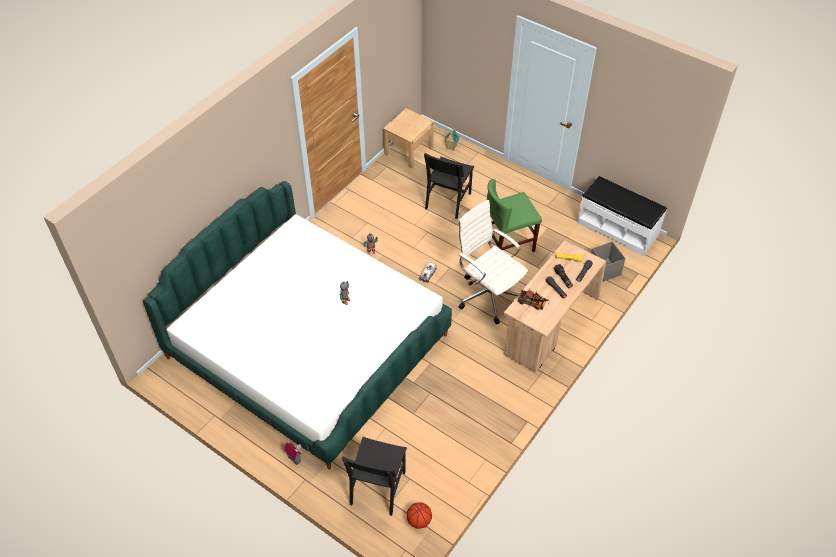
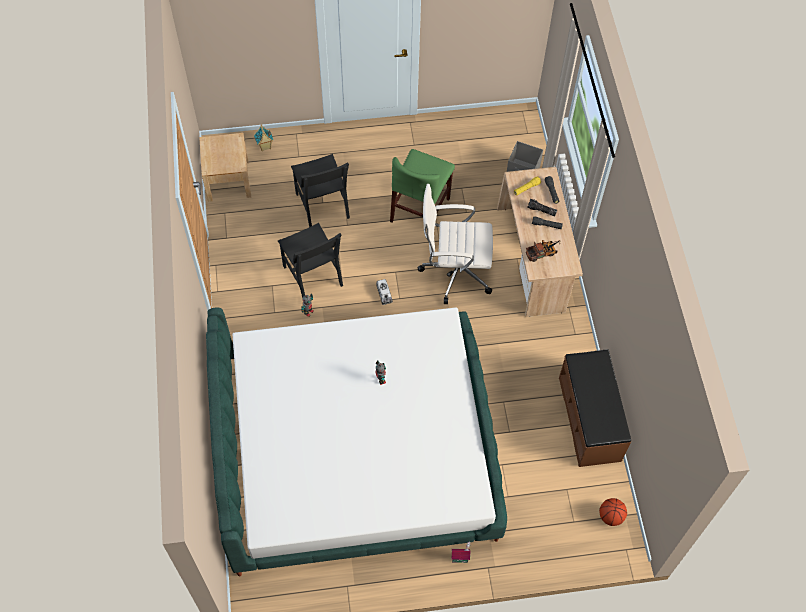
camera: 45 degrees left, 10 degrees up
black chair [342,437,407,516] -> black chair moved to [278,222,343,298]
white bench [577,176,667,256] -> none
none -> brown bench [559,349,631,467]

